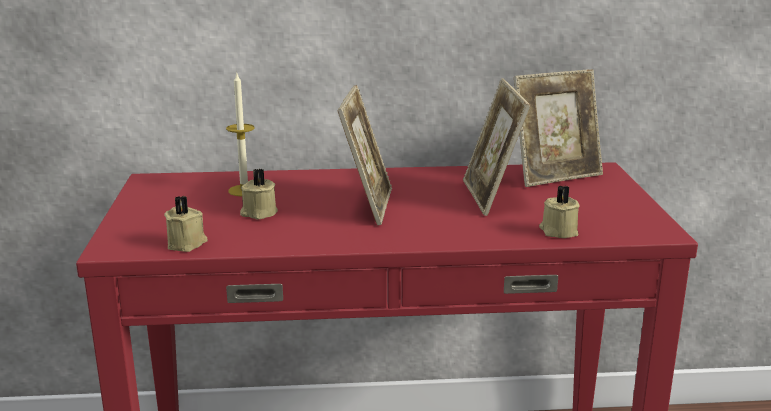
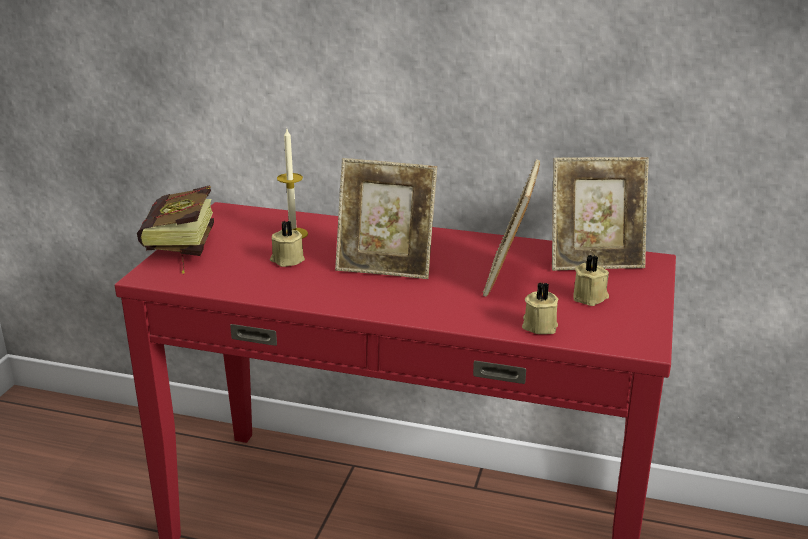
camera: 20 degrees right, 5 degrees up
beige candle [164,196,208,252] -> beige candle moved to [573,255,609,306]
picture frame [338,85,392,225] -> picture frame turned 75 degrees clockwise [335,158,437,279]
none -> book [137,185,214,274]

